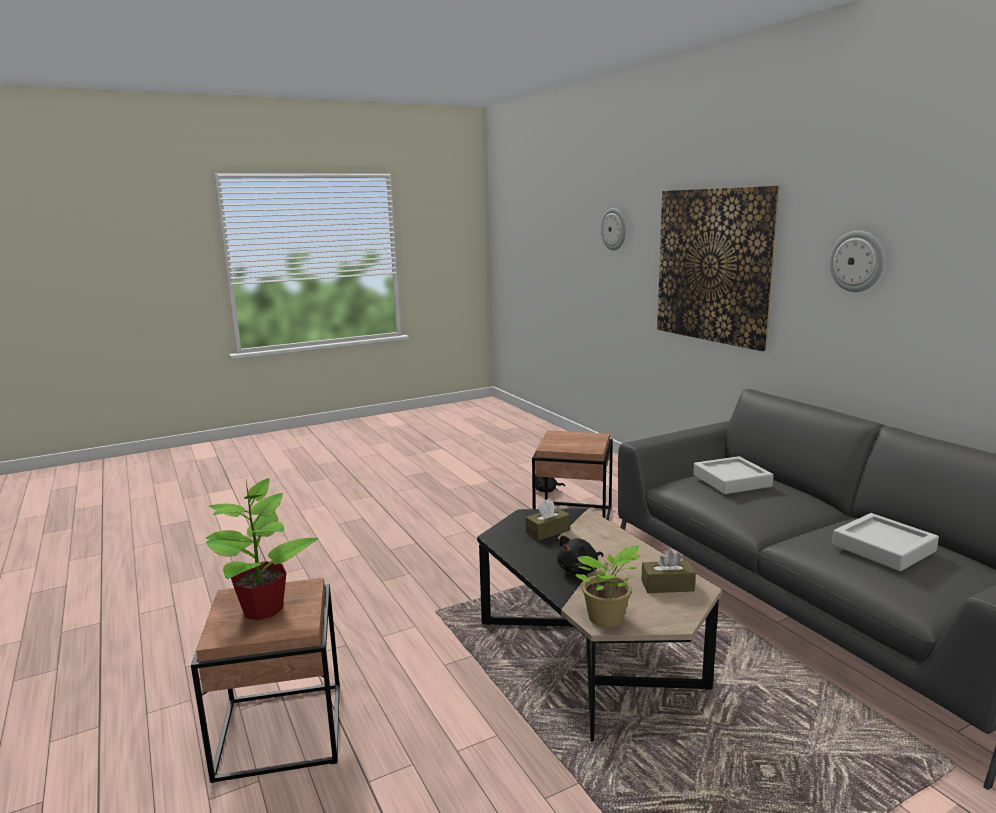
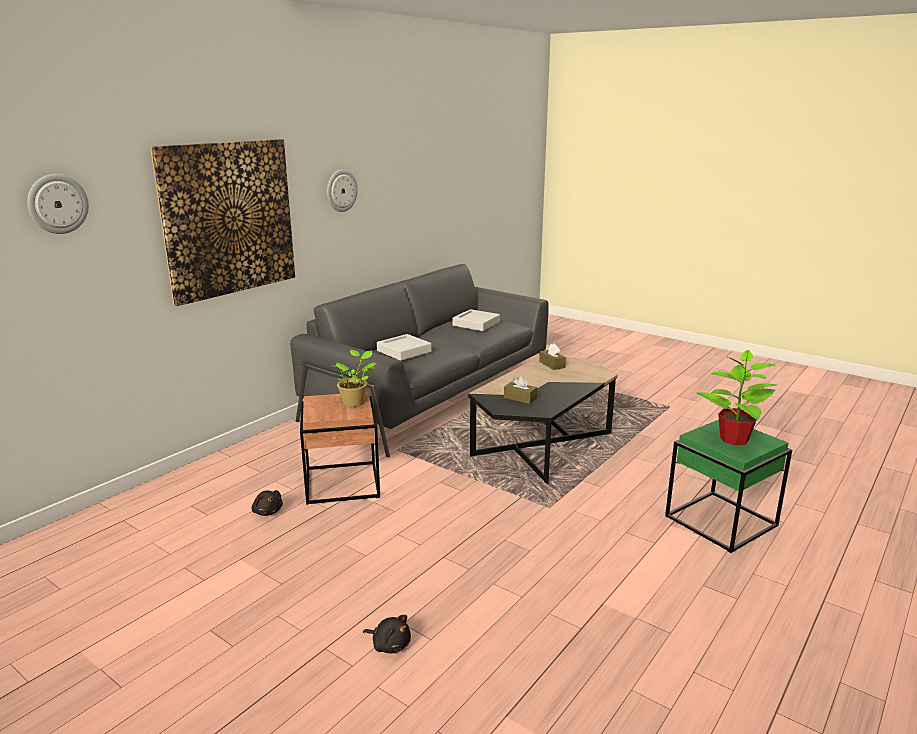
camera: 115 degrees left, 5 degrees up
brown side table [191,578,340,783] -> green side table [665,420,792,553]
black plush toy [557,536,603,574] -> black plush toy moved to [363,615,411,653]
potted plant [575,545,641,627] -> potted plant moved to [331,350,376,407]

